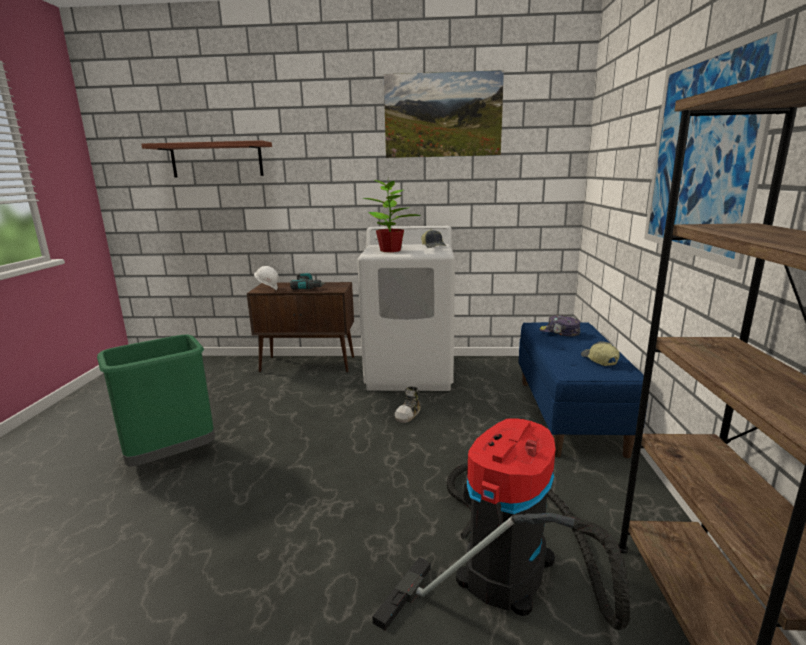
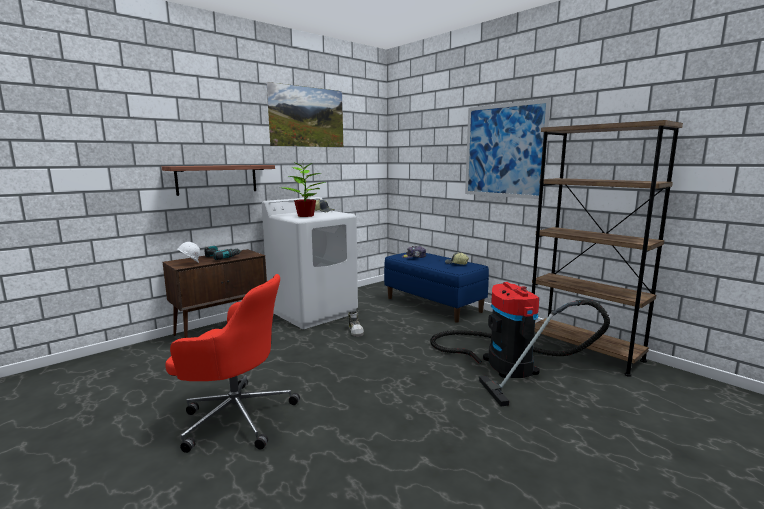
camera: 45 degrees left, 5 degrees down
green trash can [97,334,215,467] -> red office chair [165,274,300,453]
shelf [141,140,272,178] -> shelf moved to [162,165,275,196]

